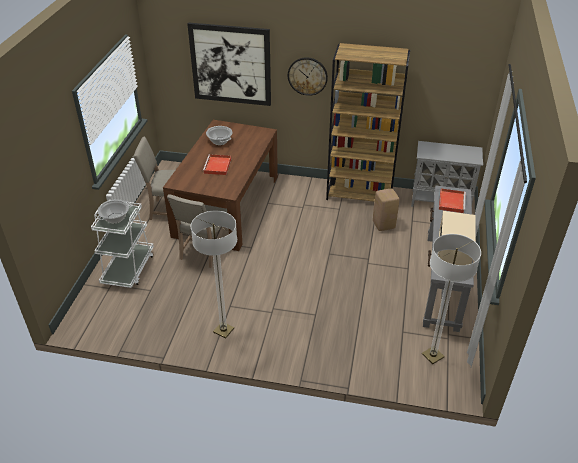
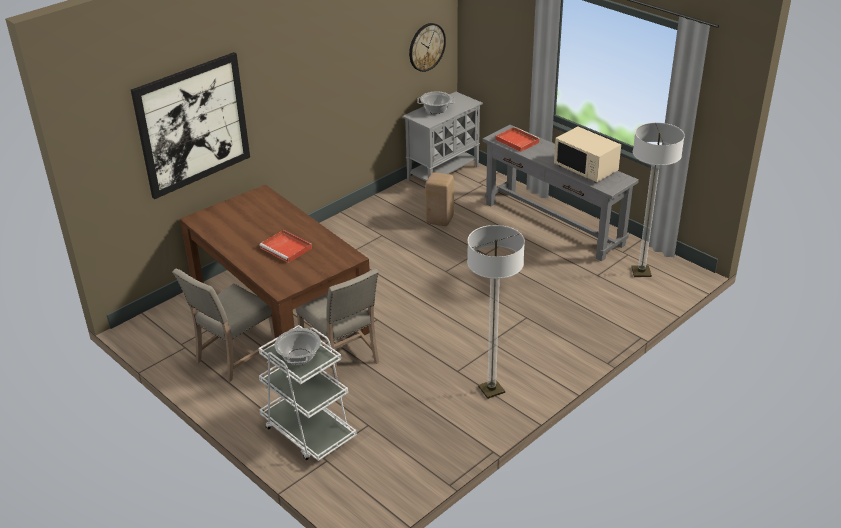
camera: 55 degrees left, 5 degrees down
cooking pot [206,126,233,145] -> cooking pot moved to [417,91,455,114]
wall clock [288,57,328,96] -> wall clock moved to [409,23,446,72]
brown bookcase [326,43,410,202] -> none

